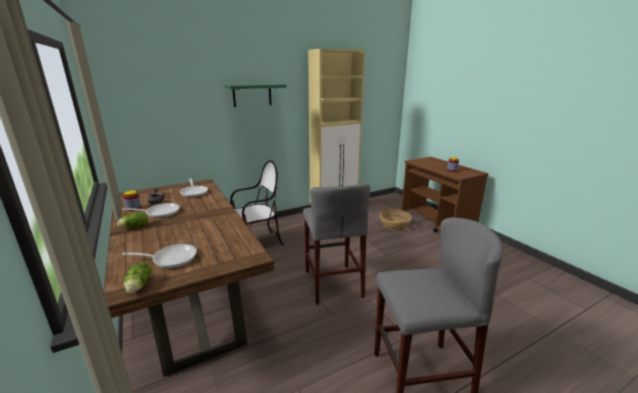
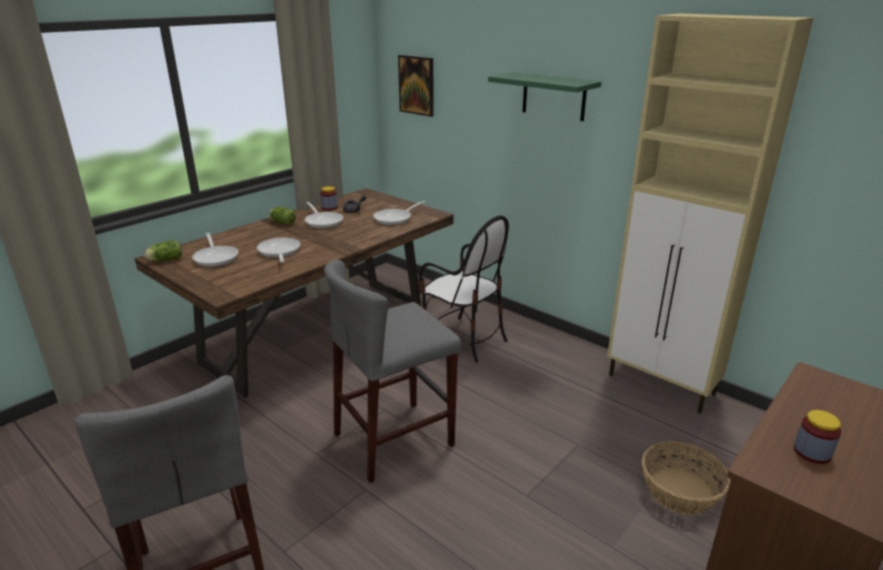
camera: 70 degrees right, 5 degrees up
none -> frying pan [257,238,300,263]
none -> picture [398,55,434,117]

